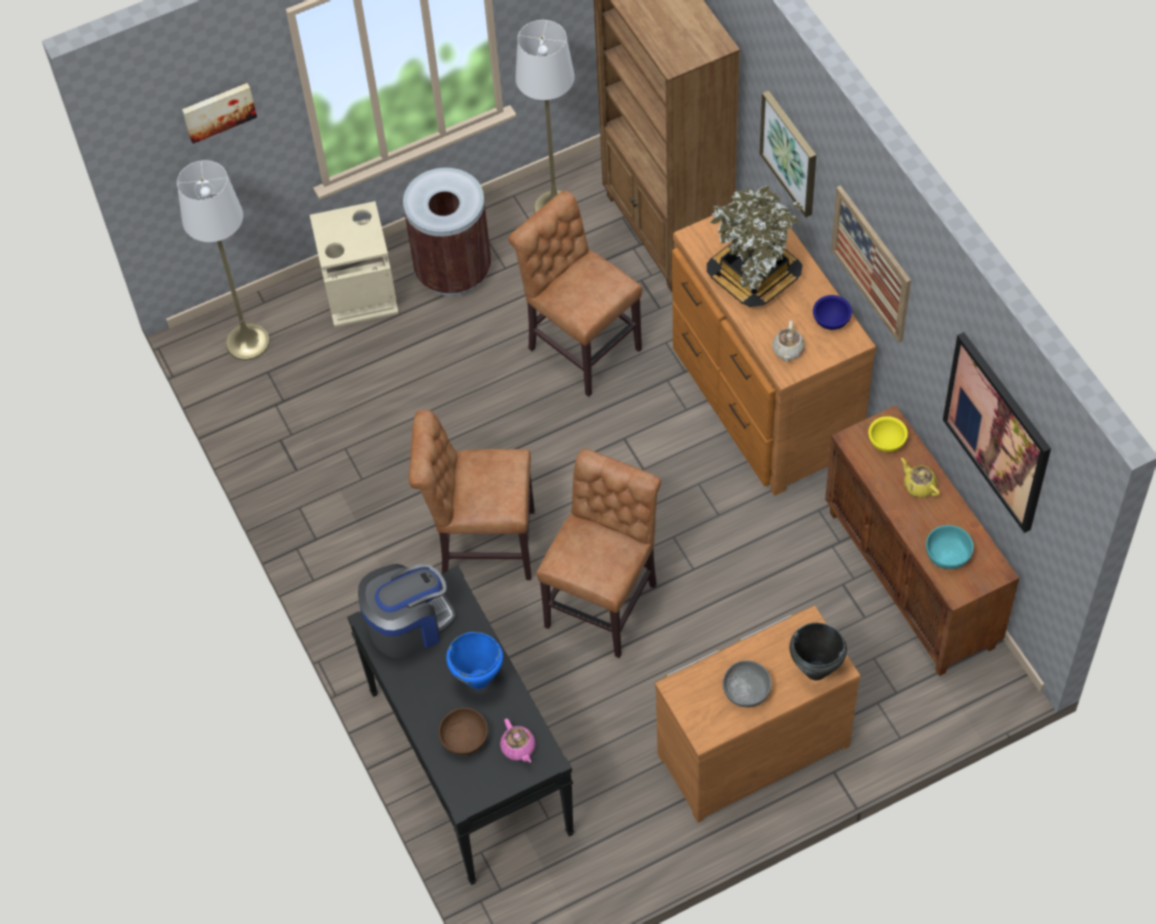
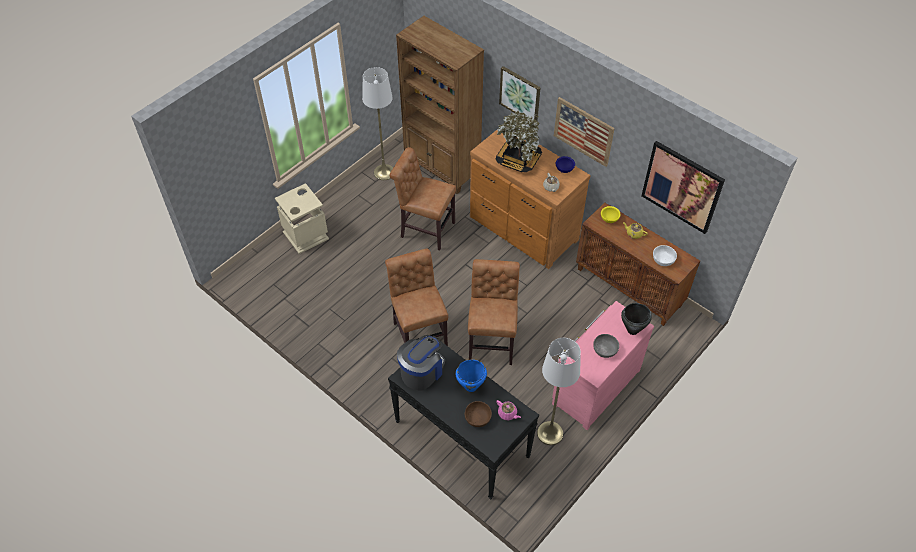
camera: 25 degrees left, 5 degrees down
white floor lamp [177,160,270,360] -> white floor lamp moved to [537,338,581,445]
picture [182,83,257,144] -> none
brown trash can [403,168,491,296] -> none
brown chair [409,410,535,580] -> brown chair turned 90 degrees clockwise [385,249,448,346]
brown dresser [655,606,861,823] -> pink dresser [552,301,654,430]
turquoise bowl [926,525,974,569] -> white bowl [653,245,677,266]

